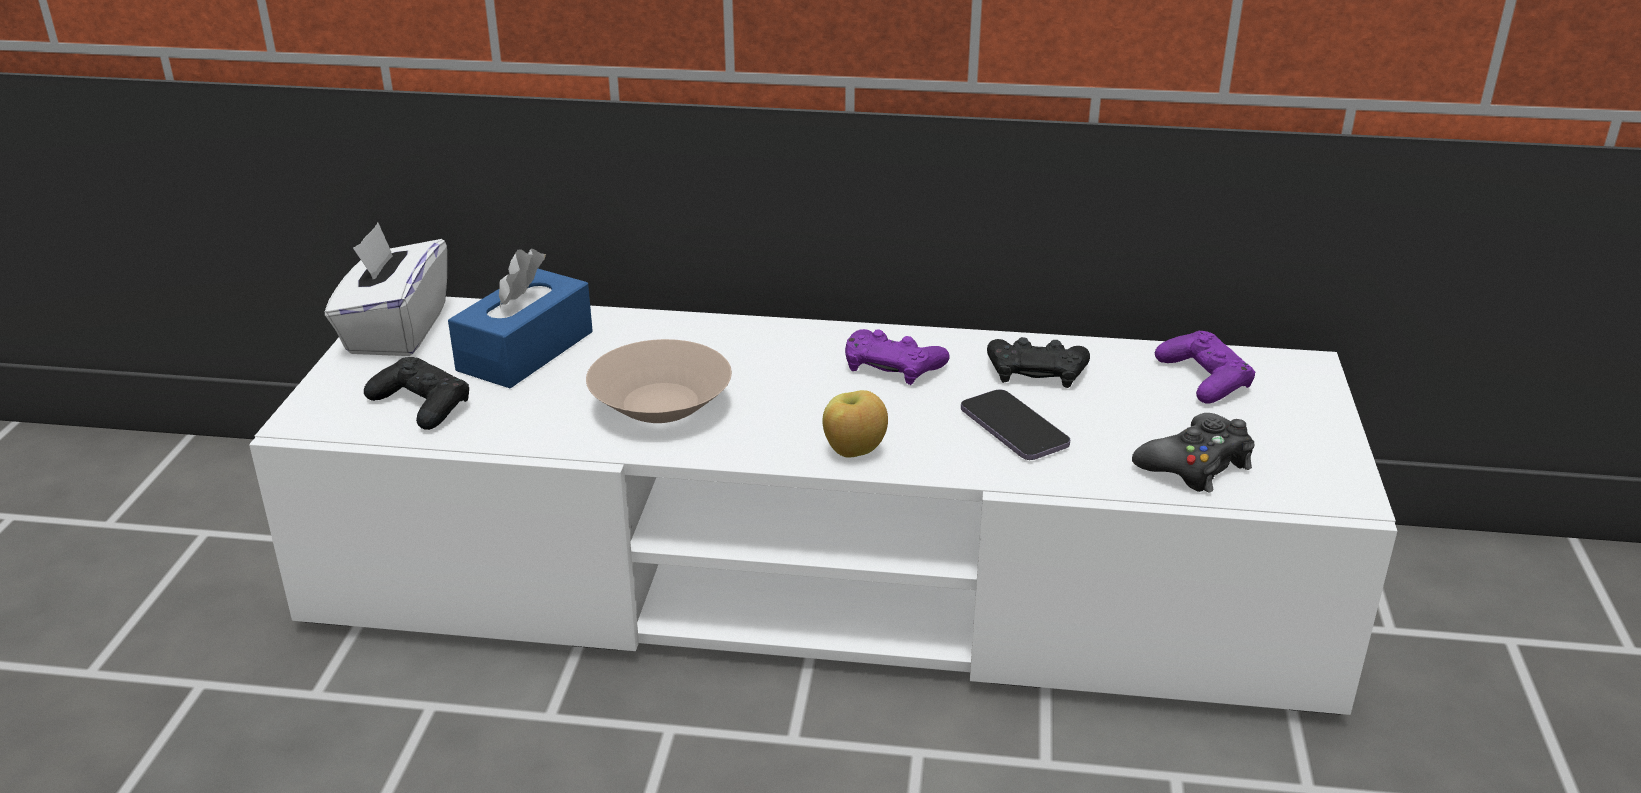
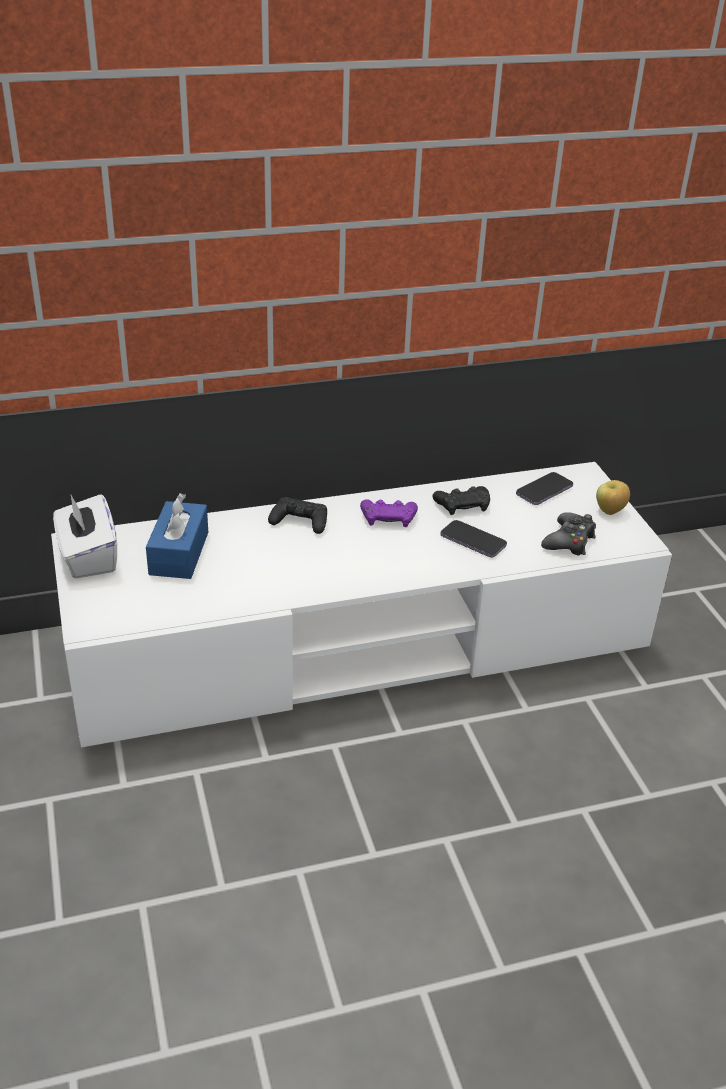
camera: 25 degrees left, 5 degrees up
black game controller [364,357,469,430] -> black game controller moved to [268,497,327,534]
beige bowl [586,339,732,423] -> none
apple [822,390,888,458] -> apple moved to [596,480,630,515]
purple game controller [1155,331,1255,403] -> phone [516,472,573,505]

